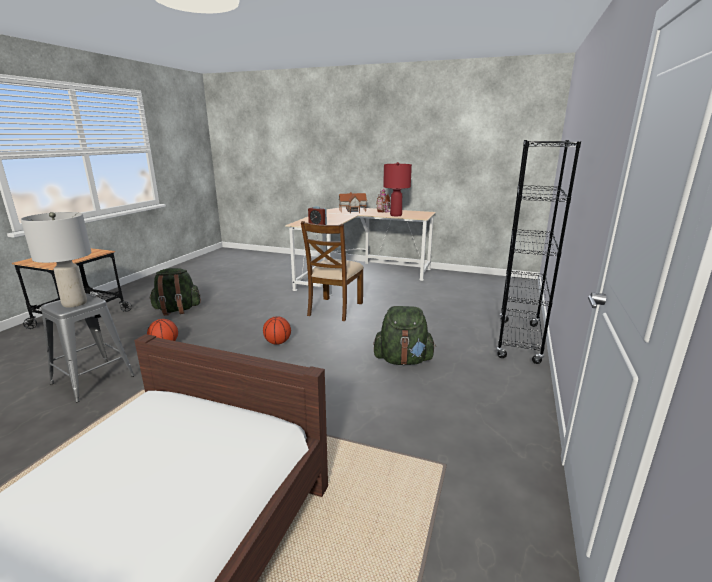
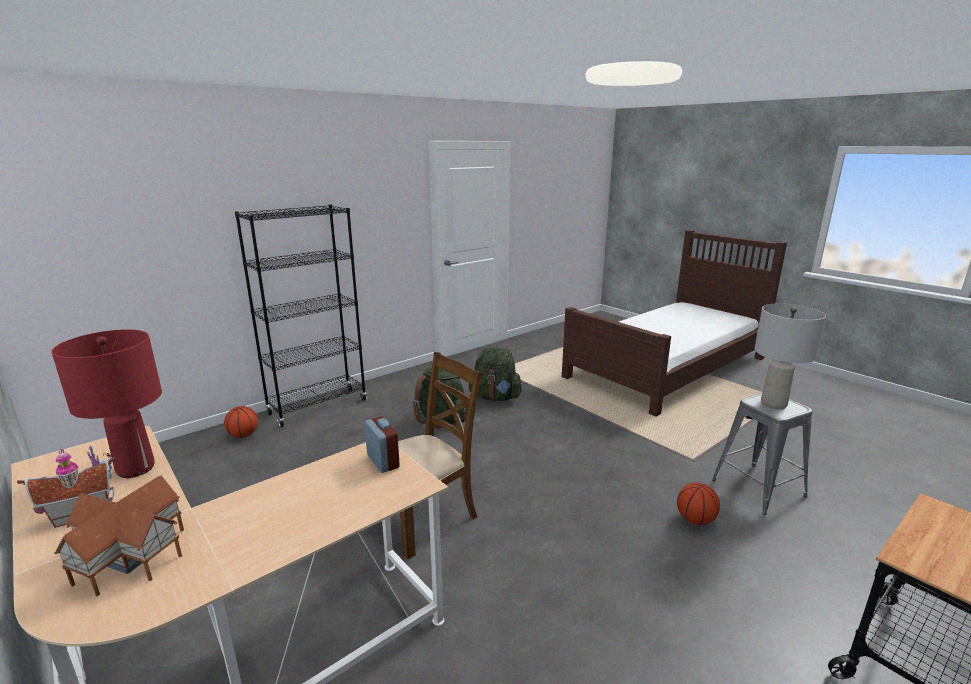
camera: 150 degrees left, 0 degrees up
green backpack [149,268,201,316] -> green backpack moved to [469,348,523,401]
basketball [263,316,291,345] -> basketball moved to [224,406,258,438]

